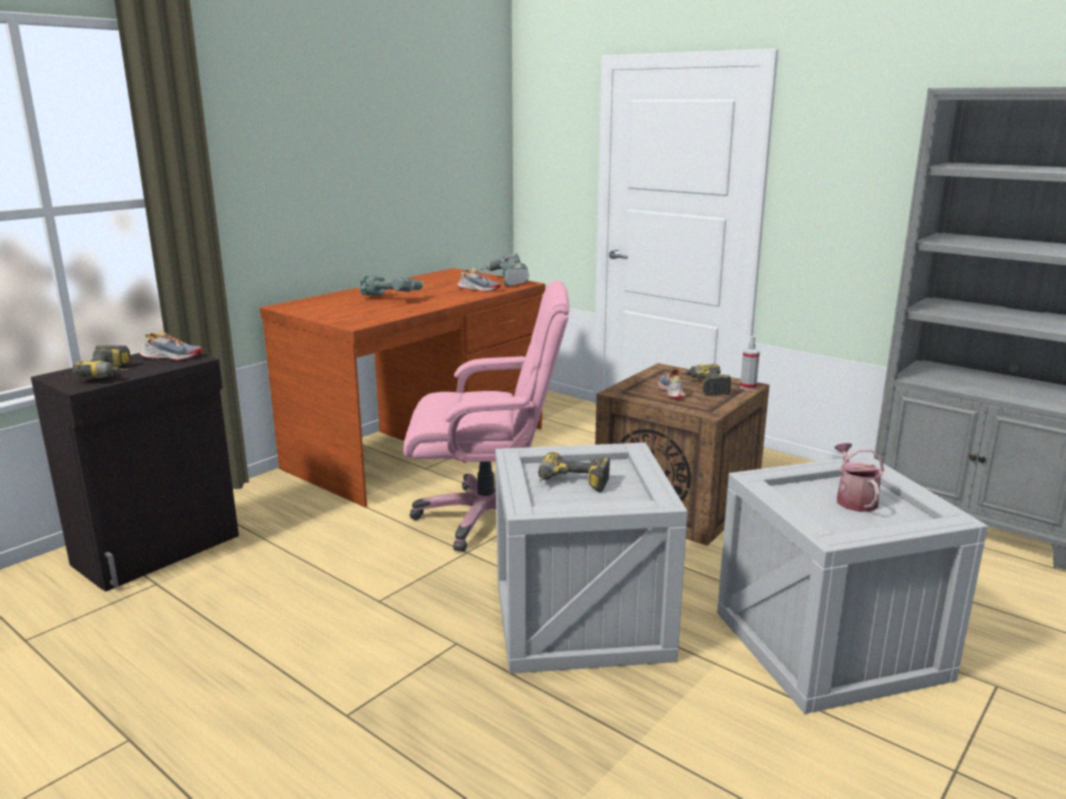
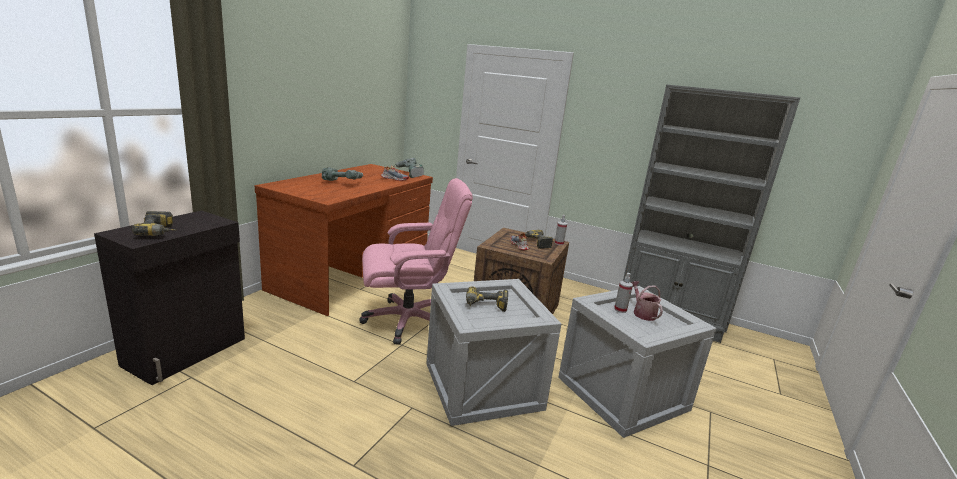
camera: 15 degrees left, 0 degrees up
shoe [140,330,202,361] -> none
none -> spray bottle [614,273,633,313]

